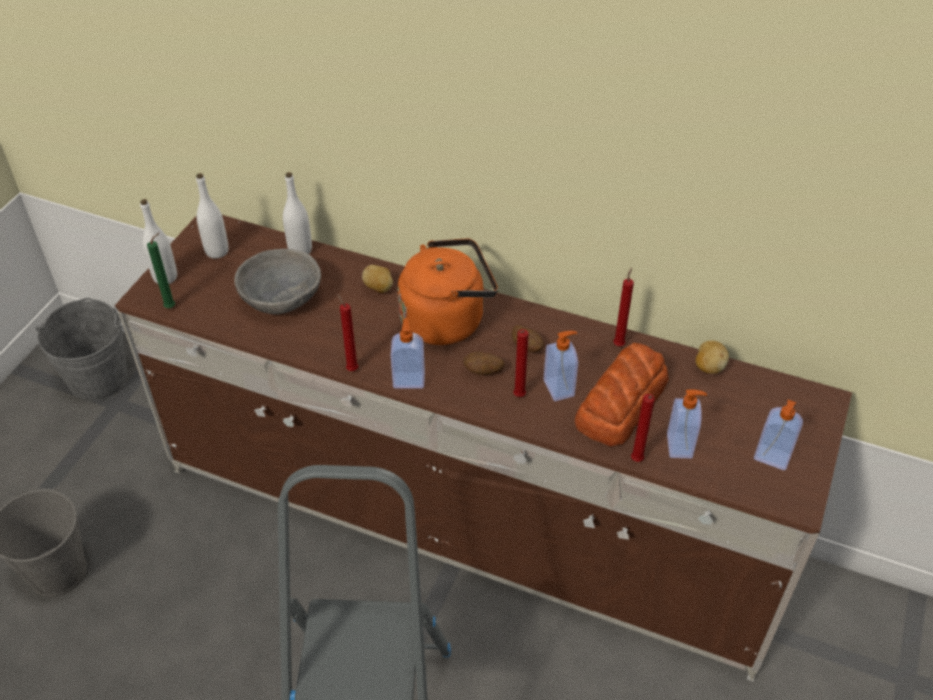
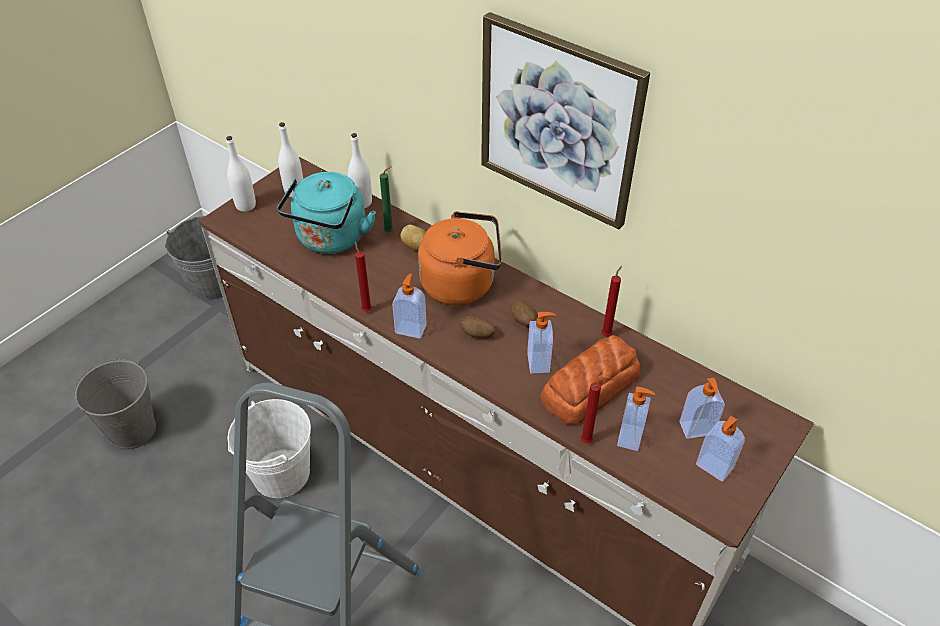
camera: 15 degrees right, 0 degrees up
green candle [147,232,175,308] -> green candle moved to [380,166,394,232]
grey bowl [234,249,321,314] -> turquoise kettle [277,172,376,254]
red candle [513,329,529,397] -> none
potato [696,340,729,374] -> none
none -> white bucket [227,399,311,498]
none -> picture [481,12,650,229]
none -> soap dispenser [679,378,725,439]

